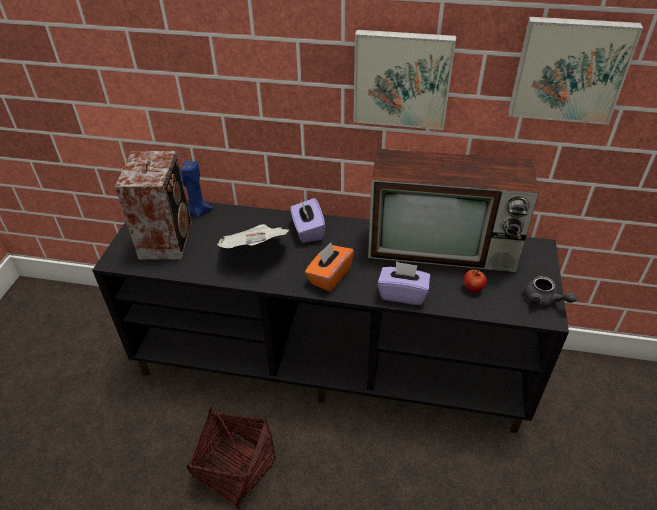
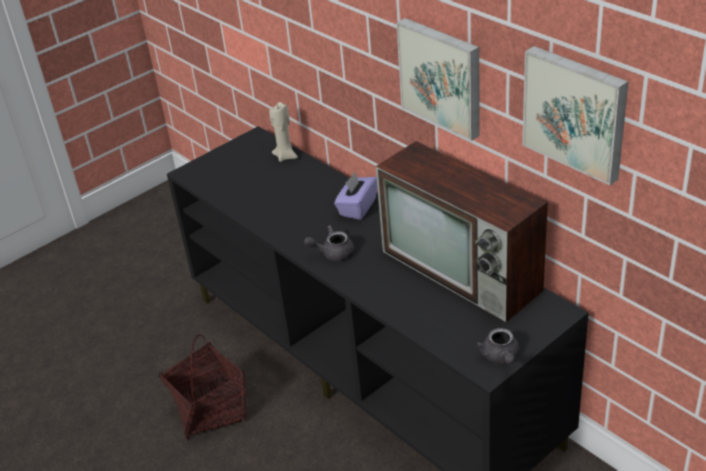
camera: 40 degrees right, 5 degrees down
speaker [115,151,192,259] -> none
blue candle [181,160,213,218] -> beige candle [269,102,298,162]
newspaper [217,224,289,248] -> none
orange tissue box [305,242,354,292] -> grey teapot [304,225,355,261]
purple tissue box [378,261,430,305] -> none
apple [464,269,487,292] -> none

